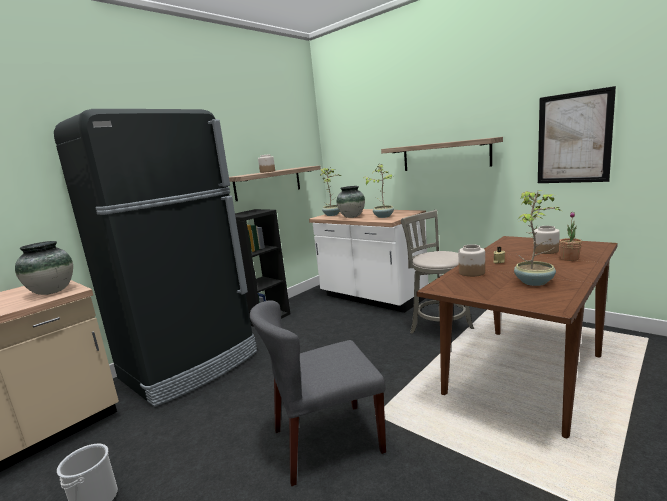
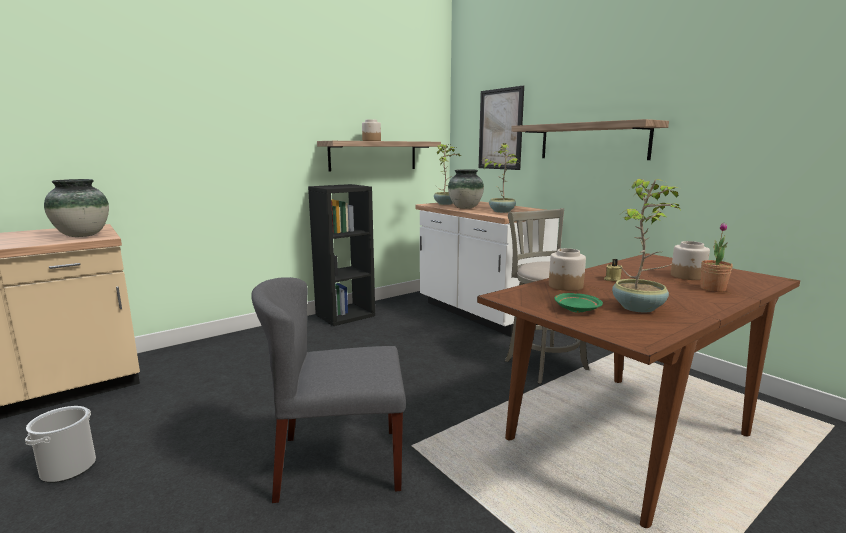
camera: 10 degrees right, 0 degrees up
black fridge [54,109,257,407] -> none
picture [538,86,616,183] -> picture moved to [479,86,524,170]
none -> green plate [554,293,603,312]

